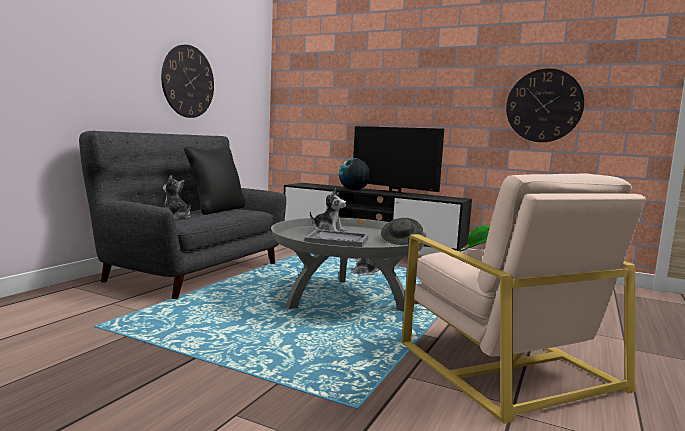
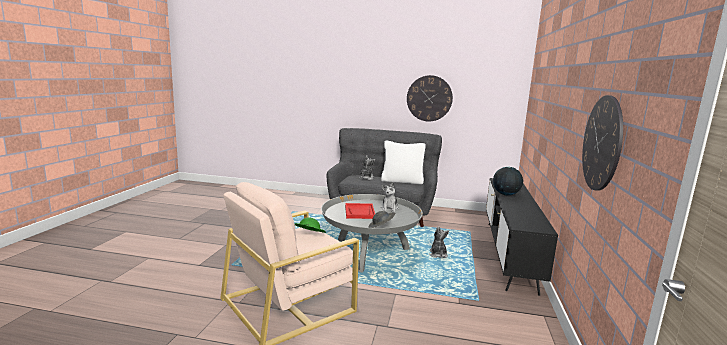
camera: 75 degrees right, 5 degrees up
black pillow [184,146,245,215] -> white pillow [381,140,426,184]
grey tray [305,230,368,247] -> red tray [345,203,375,219]
television [353,126,444,194] -> none

